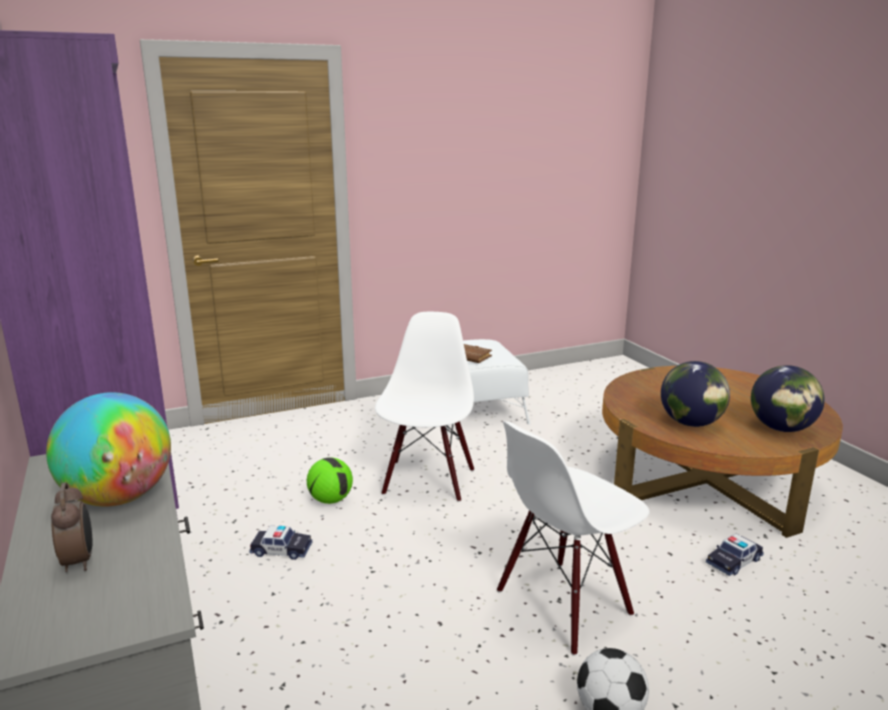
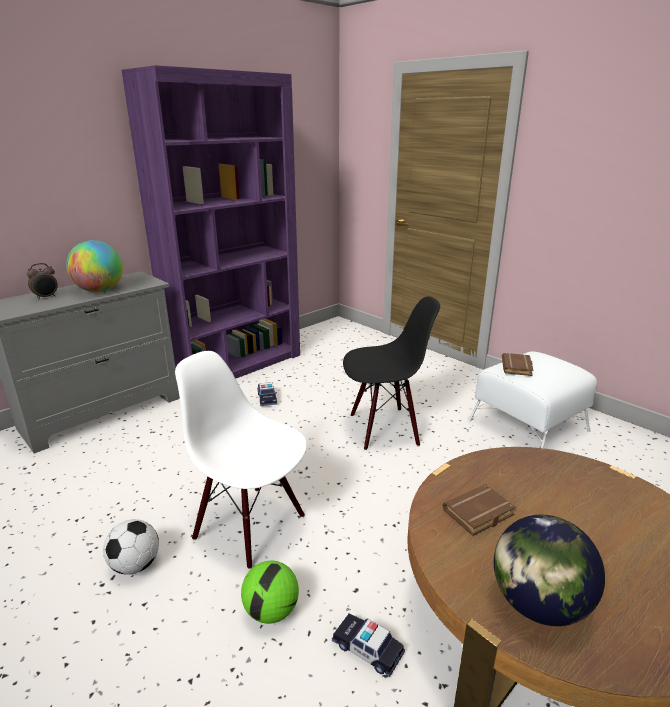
camera: 70 degrees right, 5 degrees up
football [307,457,353,504] -> football moved to [241,560,299,624]
white chair [375,312,474,502] -> black chair [343,296,440,450]
globe [661,361,730,427] -> brown book [443,484,516,536]

